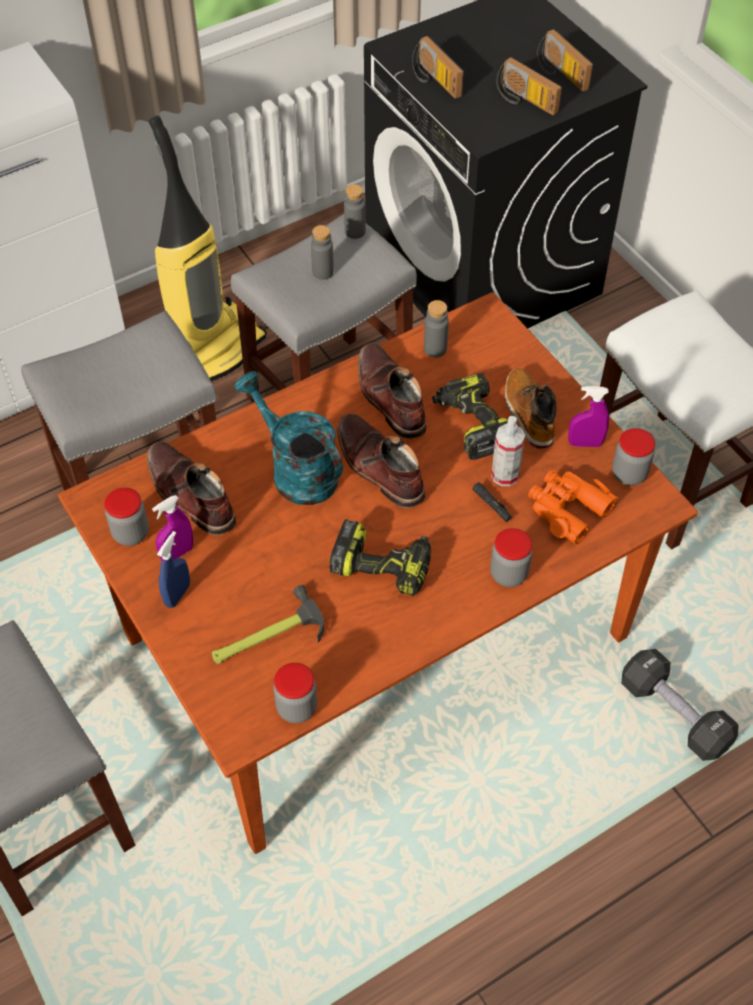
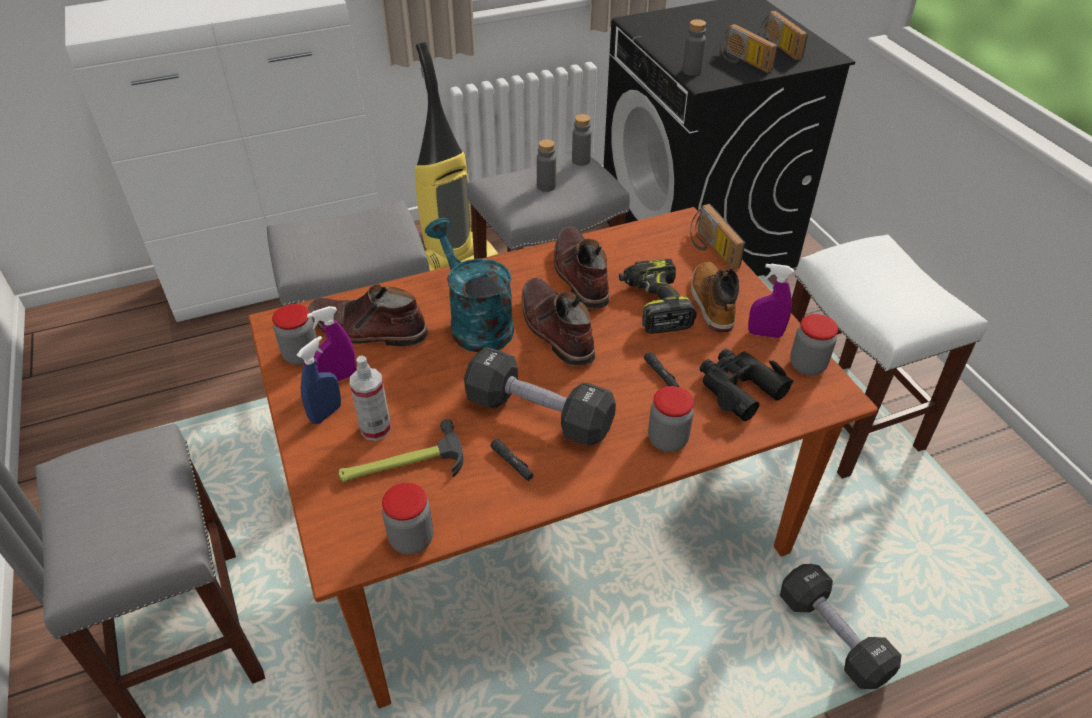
camera: 10 degrees right, 10 degrees down
brown boot [147,442,236,535] -> brown boot turned 45 degrees counterclockwise [308,284,429,346]
power drill [329,519,431,596] -> black dumbbell [464,347,616,446]
radio [412,36,464,99] -> radio moved to [690,204,745,270]
grey bottle [424,300,449,357] -> grey bottle moved to [682,19,706,76]
spray bottle [491,416,525,486] -> spray bottle moved to [350,355,391,441]
orange binoculars [528,470,618,544] -> black binoculars [700,349,794,421]
none -> black flashlight [490,439,533,481]

